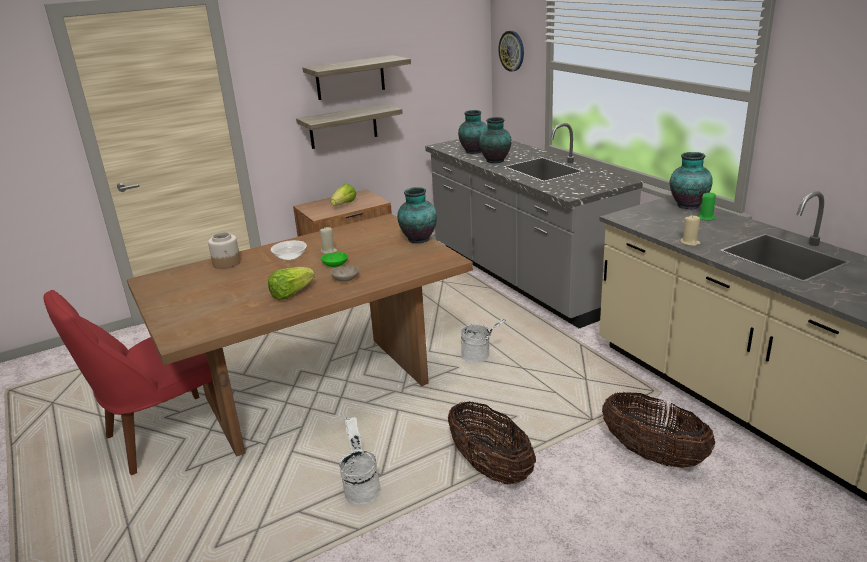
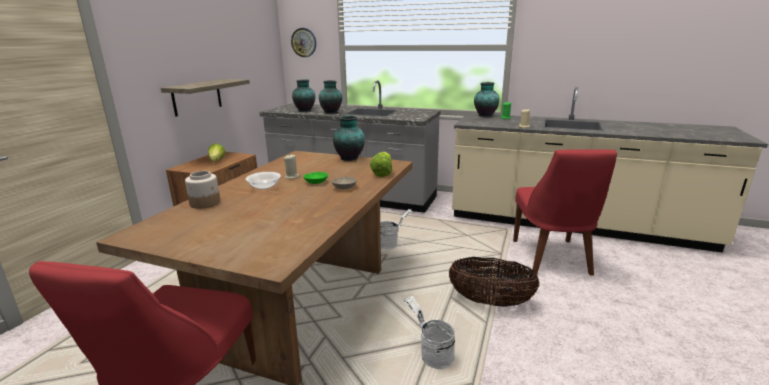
camera: 40 degrees left, 5 degrees down
lettuce [268,267,315,300] -> lettuce moved to [370,152,392,177]
shelf [303,55,411,100] -> none
basket [602,391,715,468] -> red chair [513,149,617,276]

